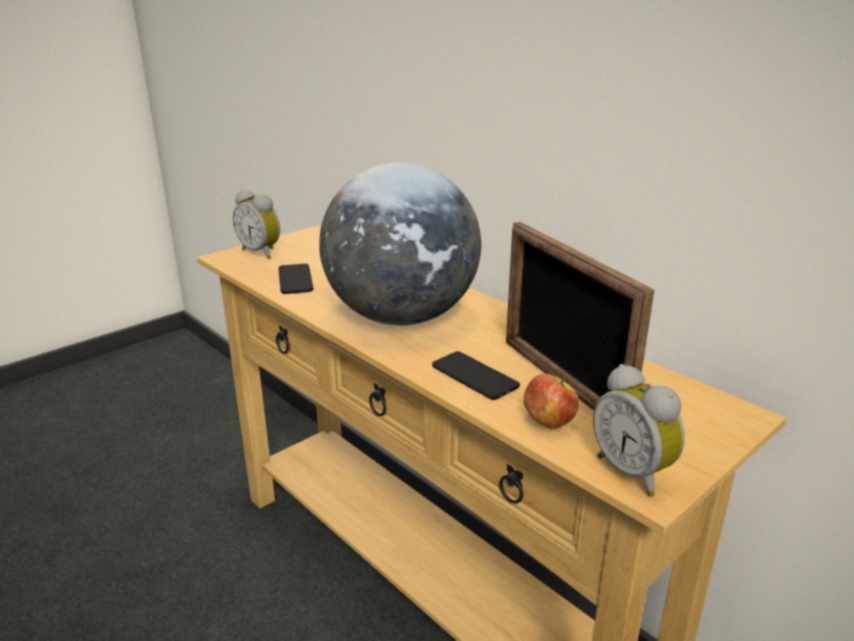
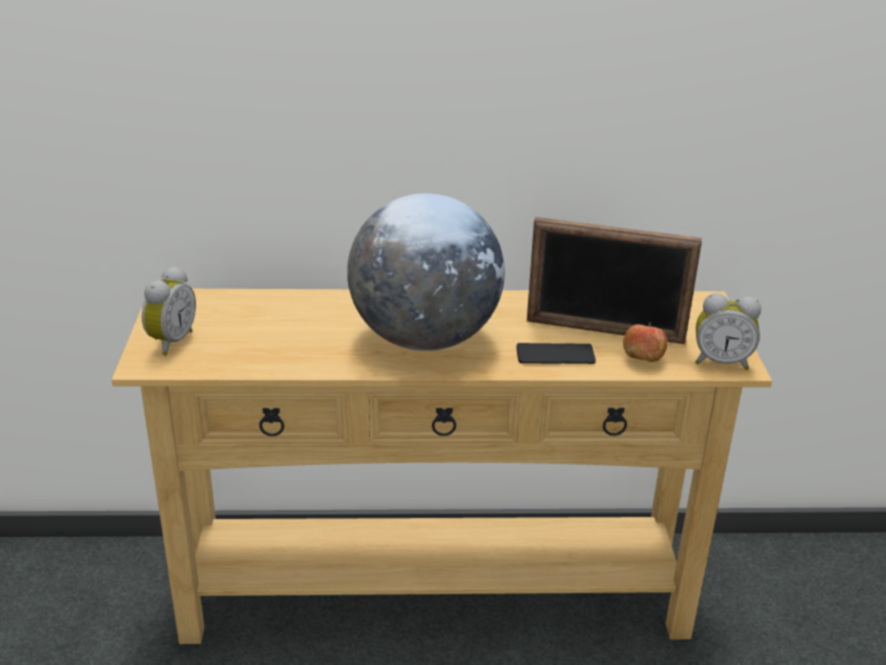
camera: 50 degrees left, 5 degrees up
alarm clock [233,190,280,259] -> alarm clock turned 60 degrees counterclockwise [142,266,196,356]
phone [278,264,314,294] -> none

